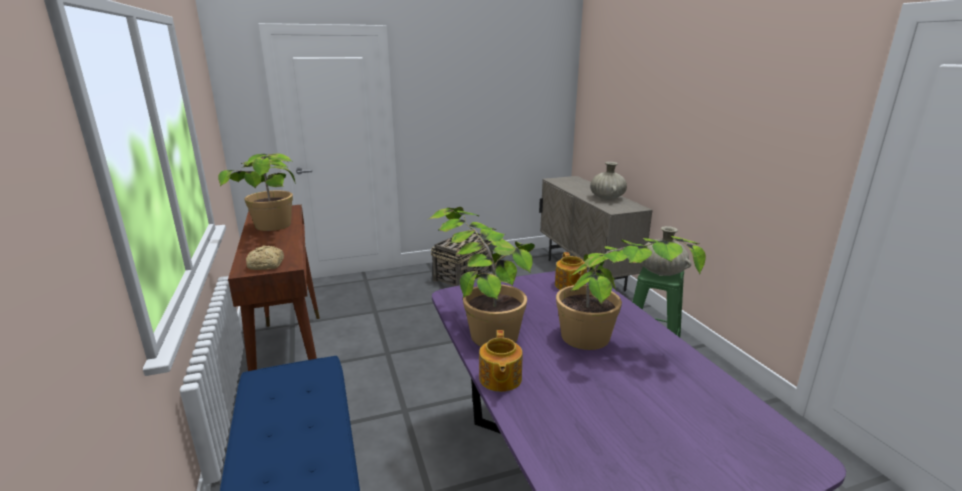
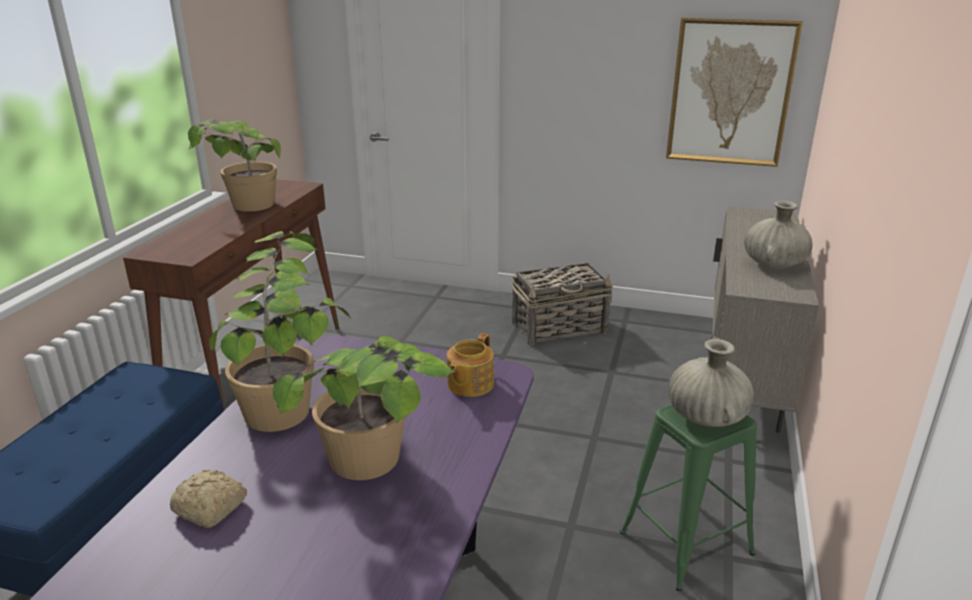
camera: 35 degrees right, 5 degrees up
bread [246,245,284,270] -> bread moved to [170,470,247,528]
teapot [479,330,522,392] -> none
none -> picture [666,18,803,167]

